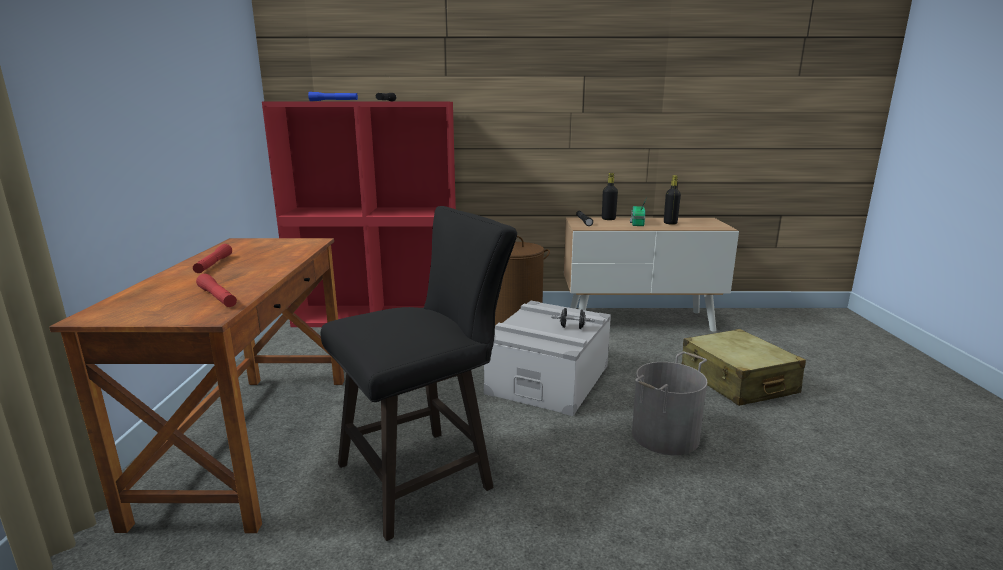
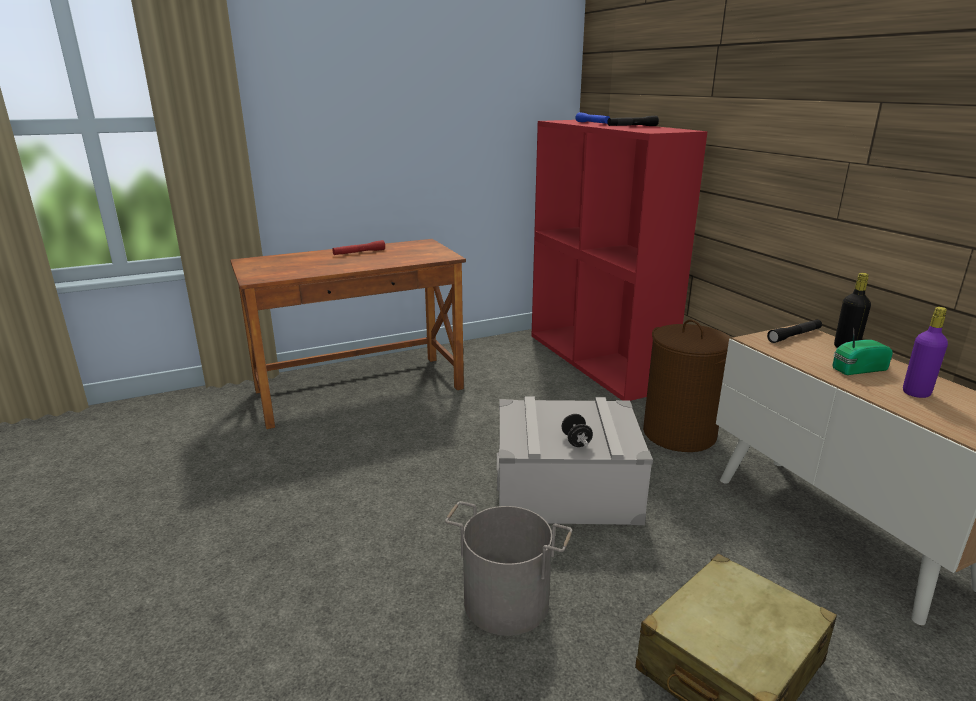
camera: 65 degrees right, 5 degrees up
red flashlight [196,274,237,307] -> none
black stool [321,206,517,541] -> none
black bottle [664,175,681,225] -> purple bottle [903,307,948,398]

